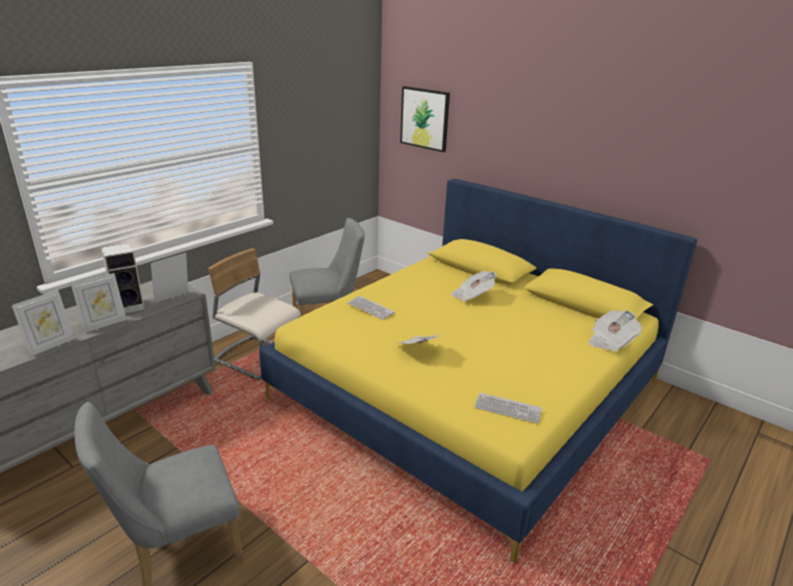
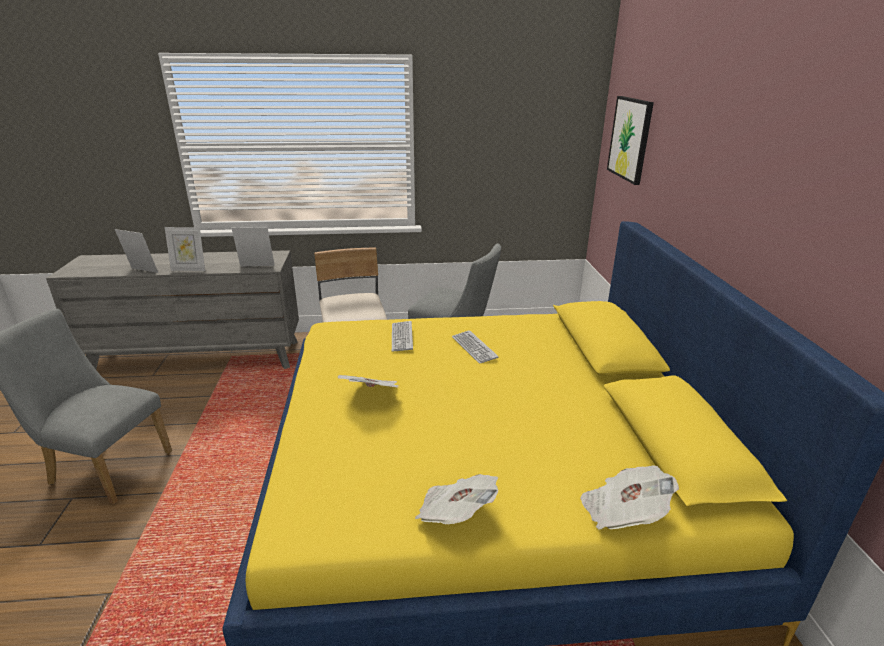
camera: 45 degrees right, 0 degrees up
picture frame [12,290,75,356] -> picture frame turned 150 degrees counterclockwise [115,229,158,273]
speaker [101,243,145,313] -> none
newspaper [451,271,497,302] -> newspaper moved to [415,474,498,525]
keyboard [474,393,542,424] -> keyboard moved to [452,330,498,364]

